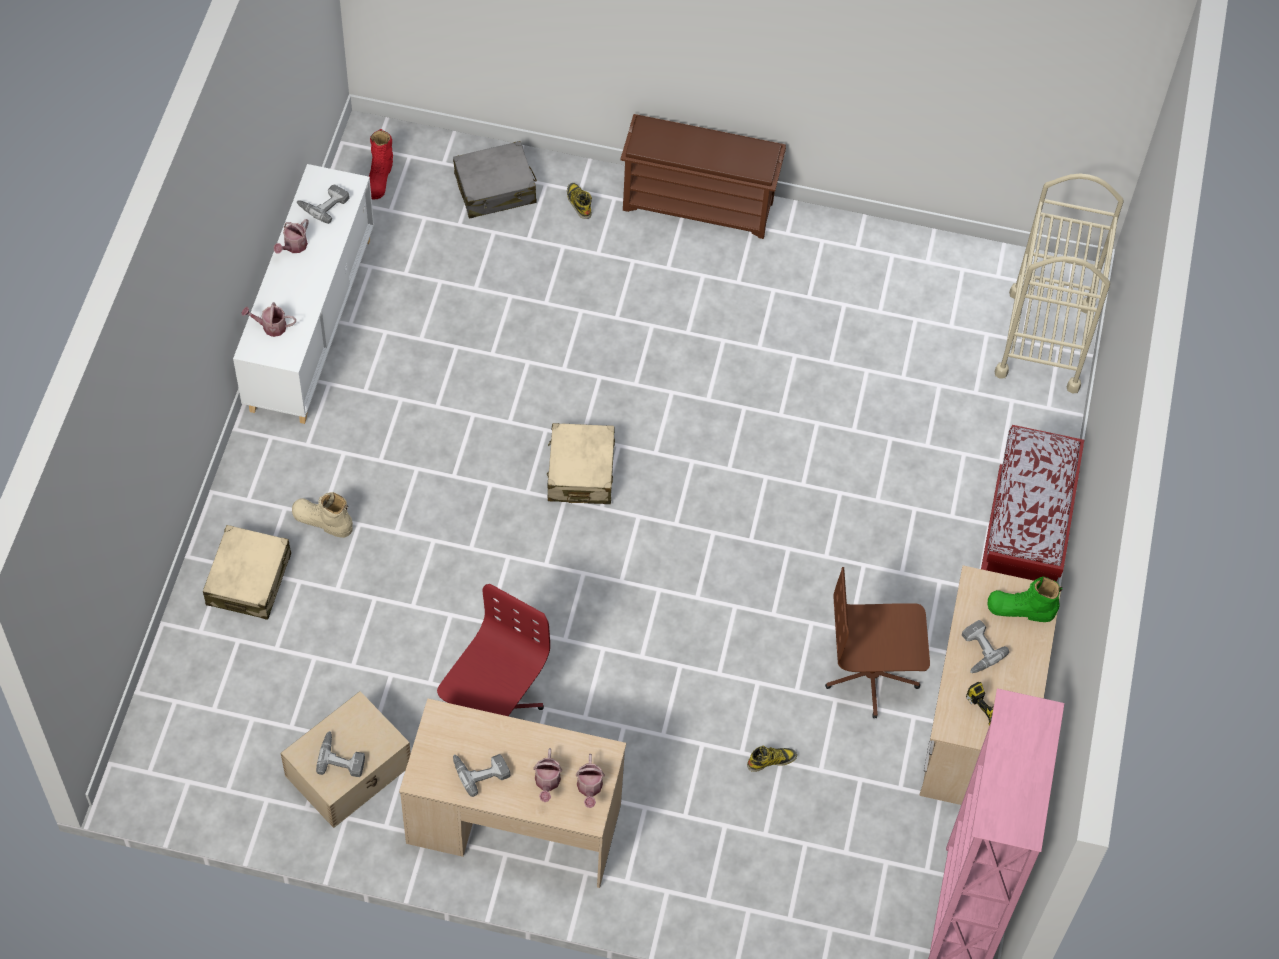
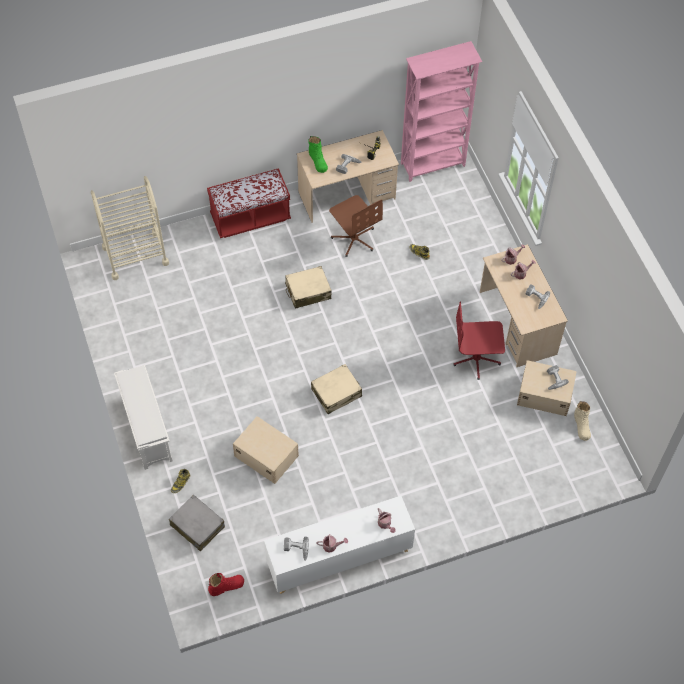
camera: 120 degrees left, 0 degrees up
beige suitcase [203,525,291,620] -> beige suitcase moved to [285,266,332,309]
beige boot [292,492,353,538] -> beige boot moved to [574,401,591,441]
brown shoe rack [620,114,786,239] -> white shoe rack [114,365,173,470]
none -> beige storage box [233,416,299,484]

